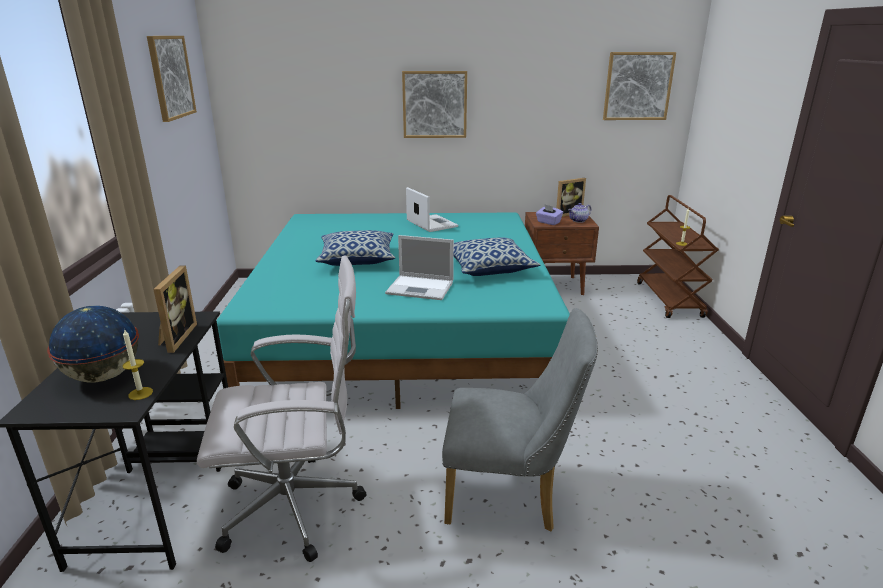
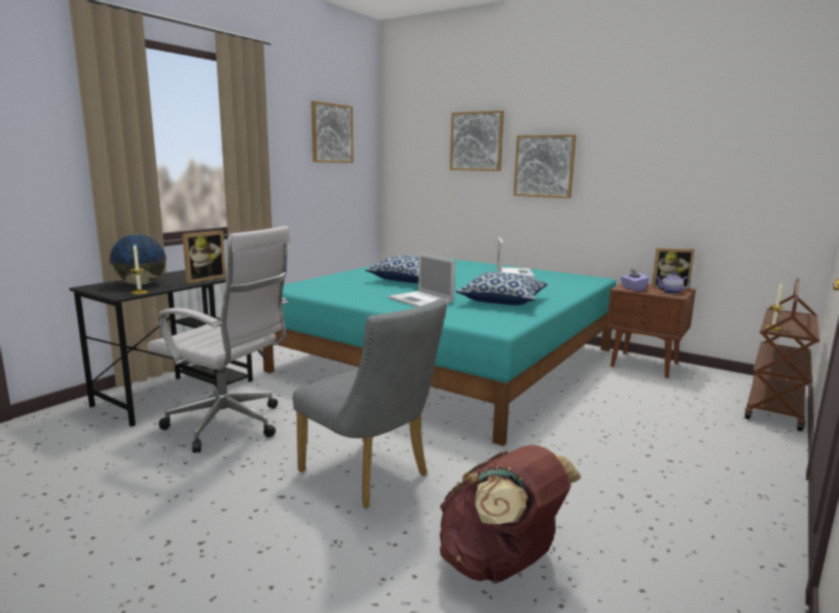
camera: 35 degrees right, 10 degrees down
picture [603,52,676,120] -> picture moved to [450,110,504,171]
none -> brown backpack [440,445,581,582]

